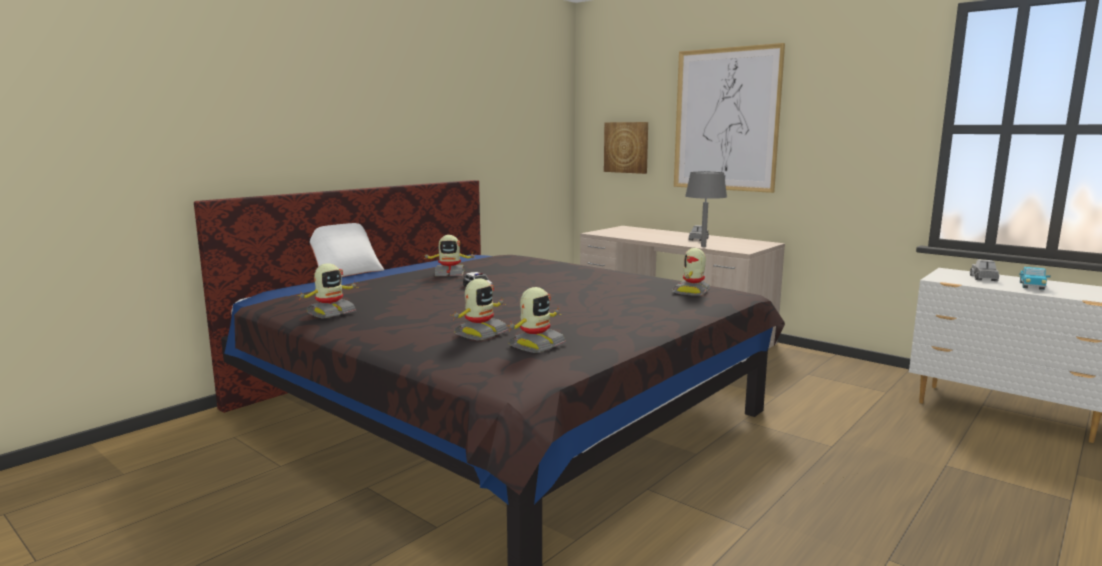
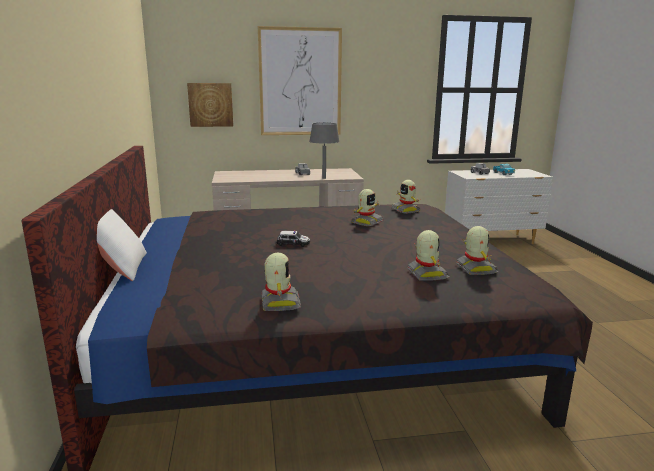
camera: 50 degrees left, 5 degrees up
toy robot [422,235,476,276] -> toy robot moved to [351,189,384,226]

